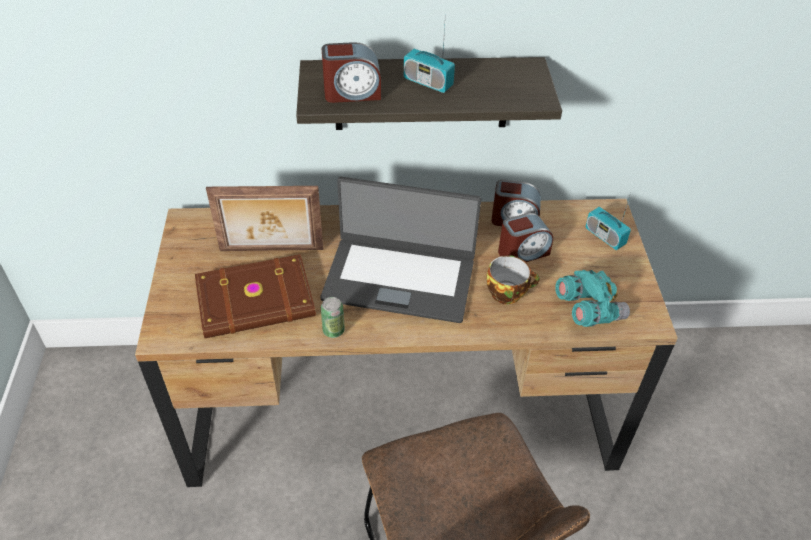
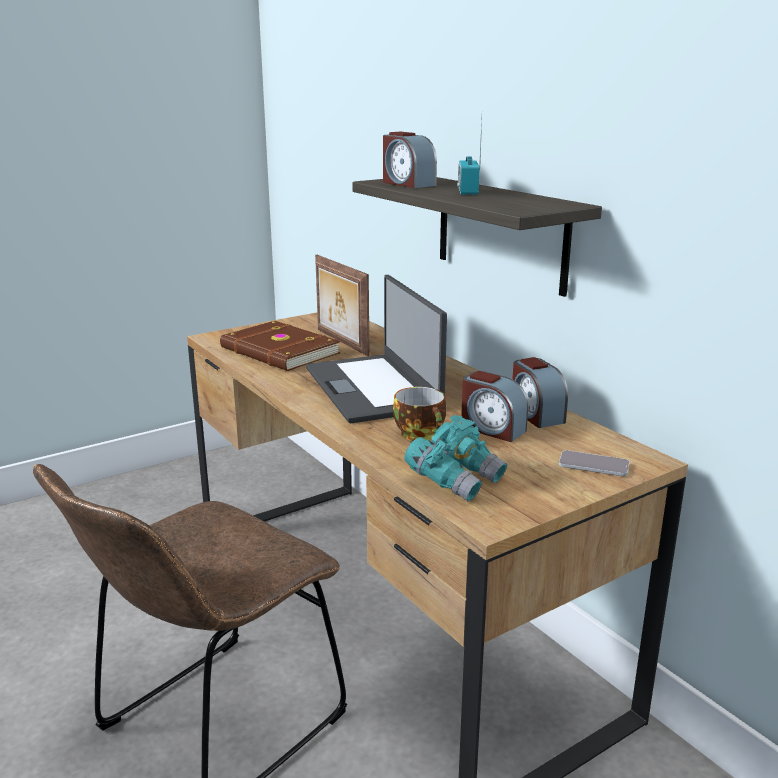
camera: 60 degrees right, 25 degrees down
can [321,297,345,338] -> none
radio [585,193,631,250] -> phone [559,450,630,476]

